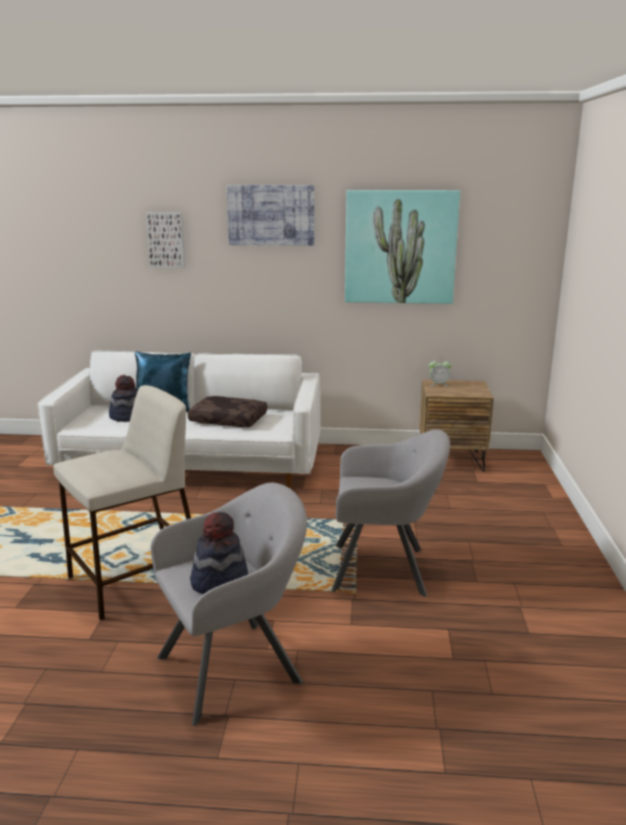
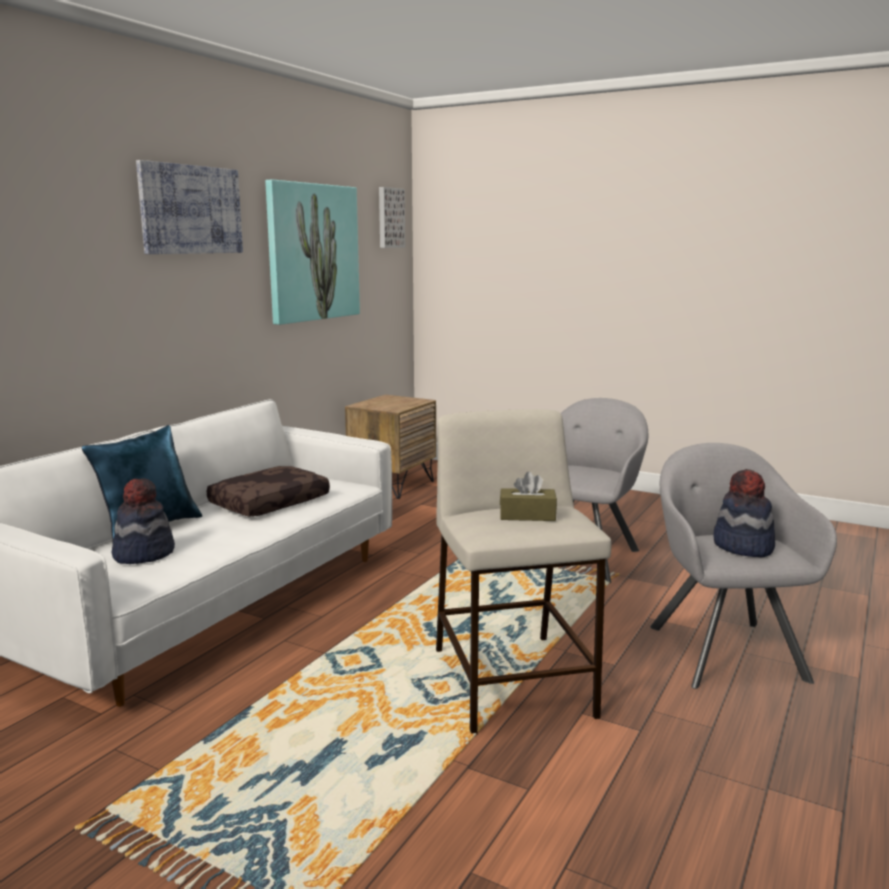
camera: 65 degrees left, 5 degrees down
picture [146,213,185,268] -> picture moved to [379,187,405,248]
alarm clock [429,357,452,387] -> none
none -> brown tissue box [500,472,557,521]

